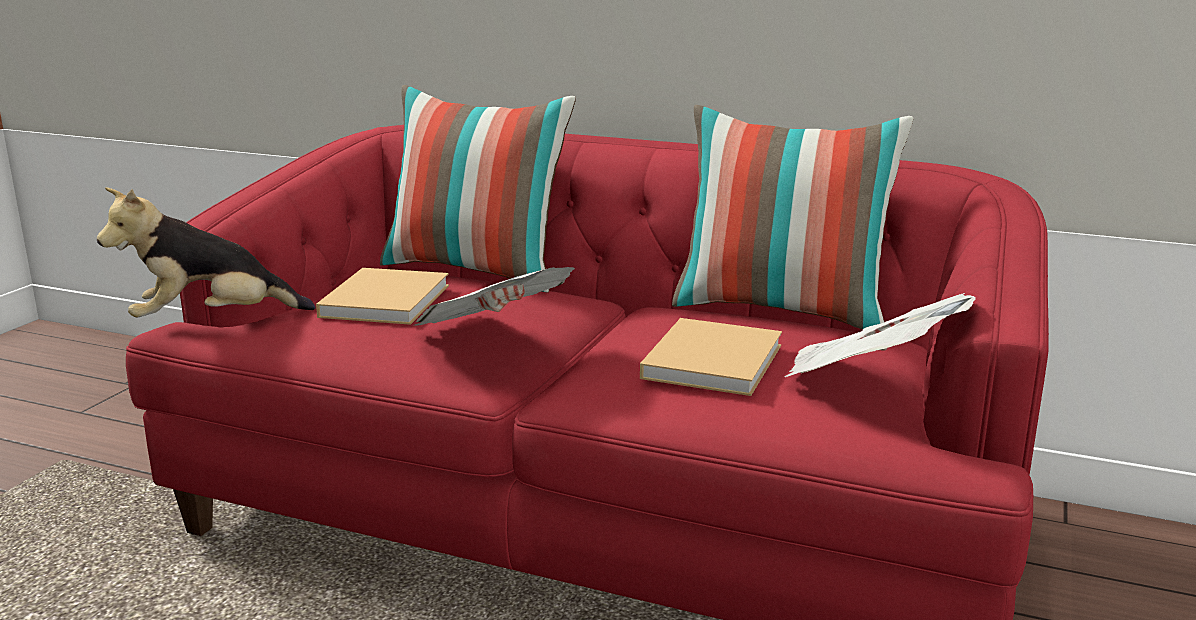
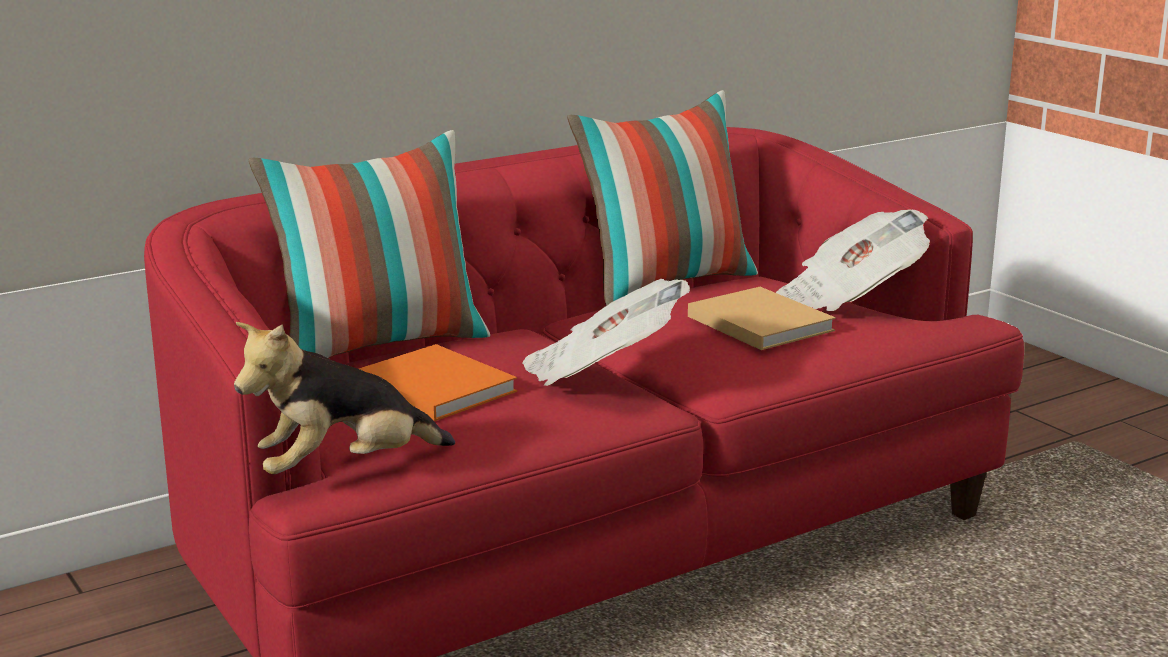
camera: 55 degrees left, 0 degrees up
plush toy [97,187,316,317] -> plush toy turned 45 degrees clockwise [234,322,455,474]
beige book [316,268,449,325] -> orange book [359,344,517,421]

